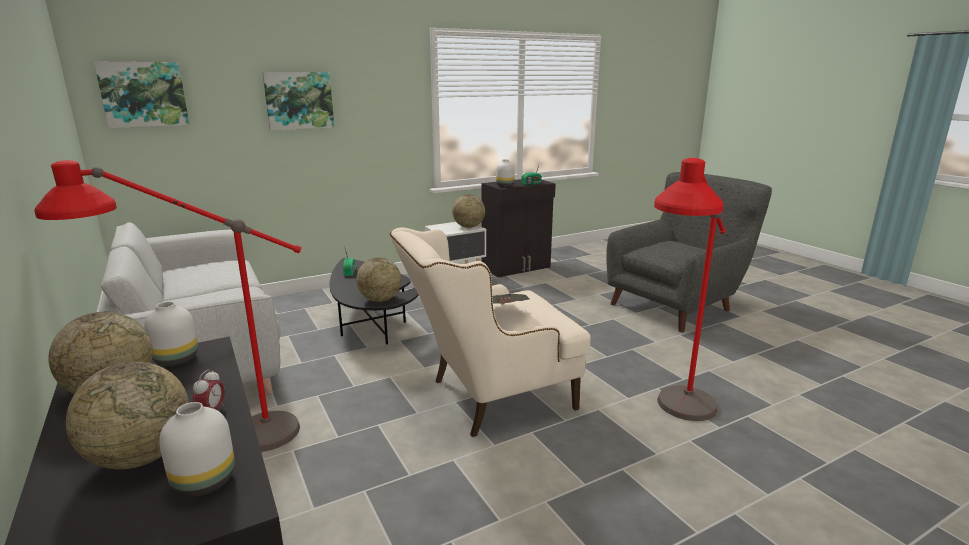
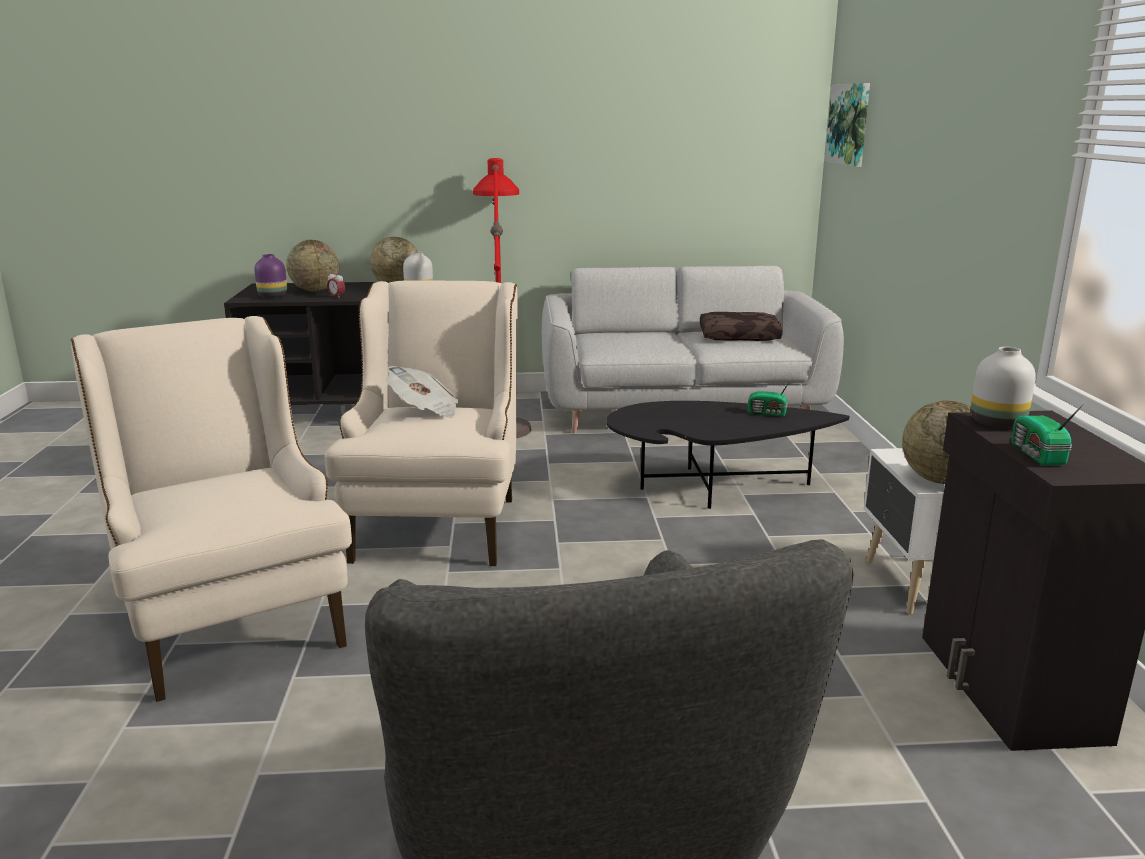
camera: 115 degrees right, 0 degrees up
white vase [159,402,235,497] -> purple vase [254,254,287,298]
picture [262,72,334,130] -> none
globe [356,257,401,302] -> none
red floor lamp [654,158,726,421] -> beige armchair [70,316,352,702]
none -> brown pillow [700,312,783,341]

